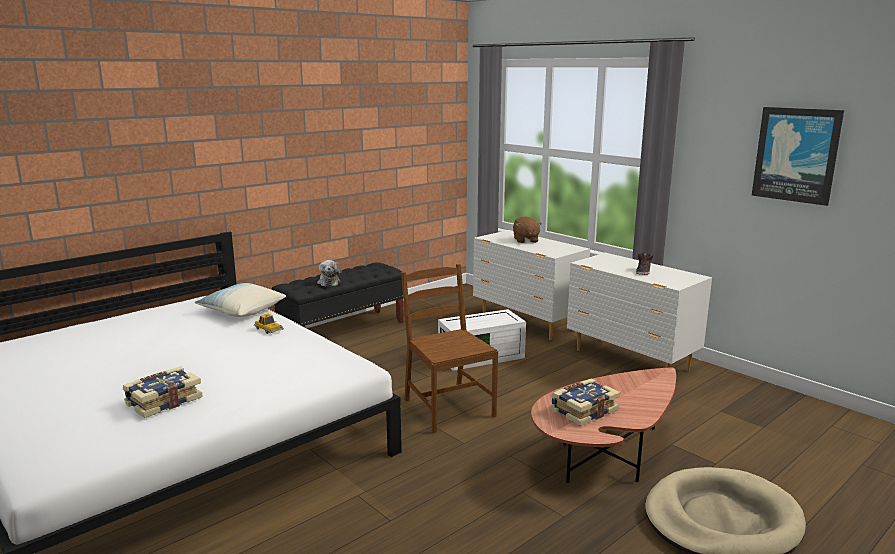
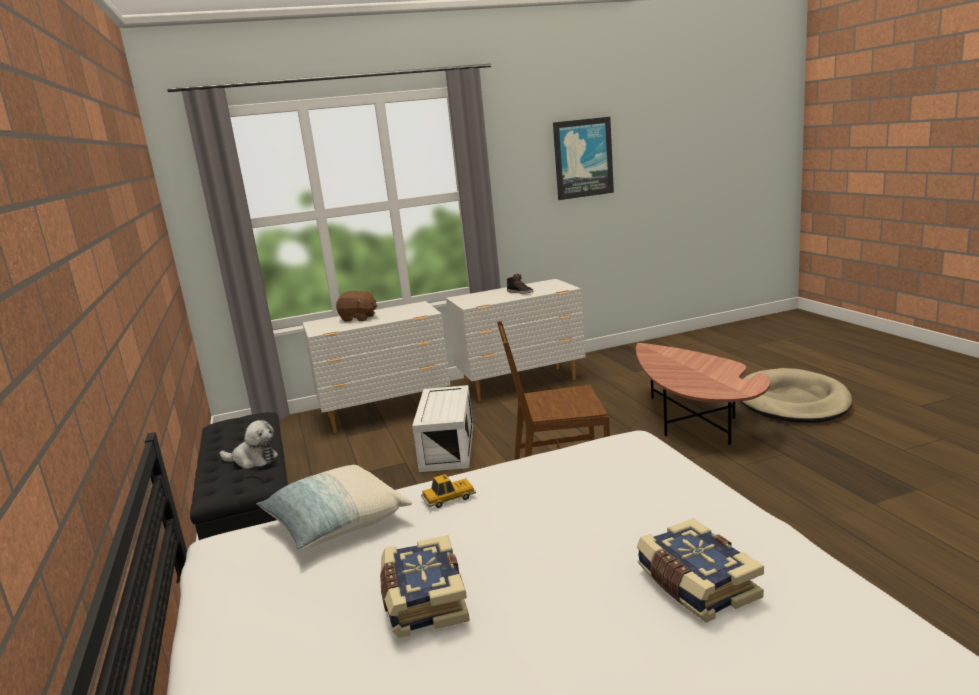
camera: 65 degrees left, 0 degrees up
book [551,378,620,426] -> book moved to [380,535,470,638]

